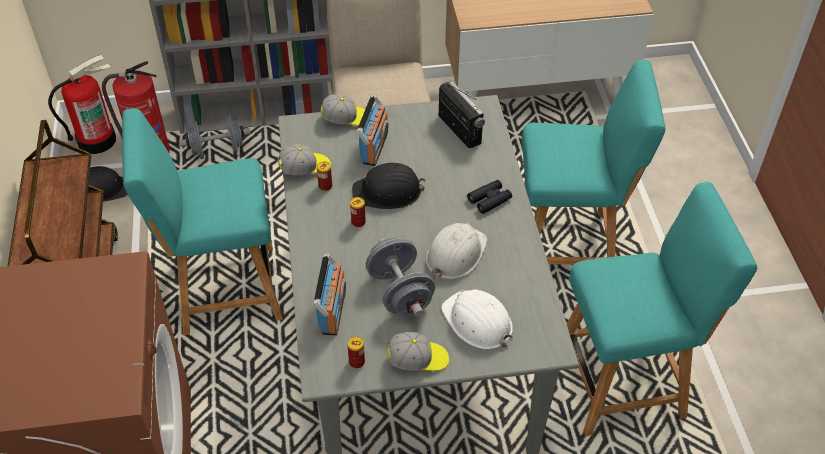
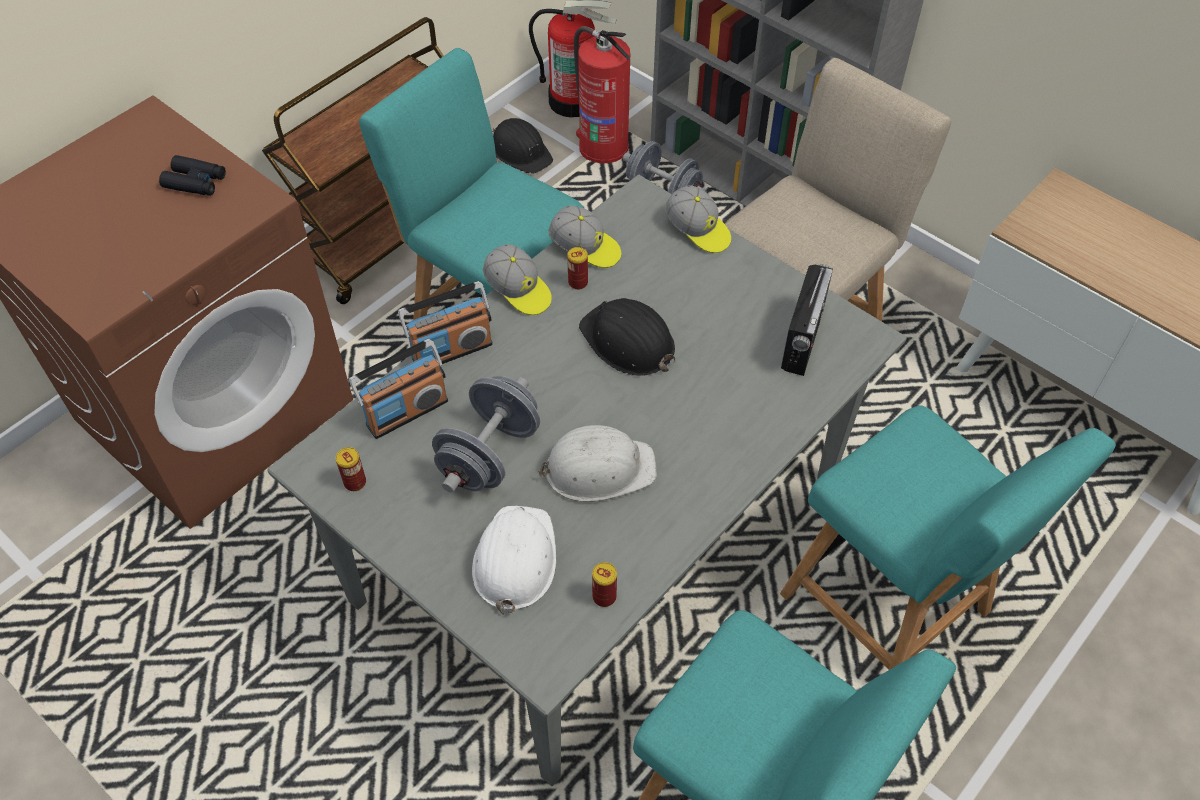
camera: 50 degrees right, 5 degrees up
can [350,197,366,227] -> can moved to [592,562,617,607]
radio [357,94,388,166] -> radio moved to [398,281,493,364]
cap [387,332,449,371] -> cap moved to [483,244,552,315]
black binoculars [467,180,512,214] -> black binoculars moved to [159,155,226,196]

